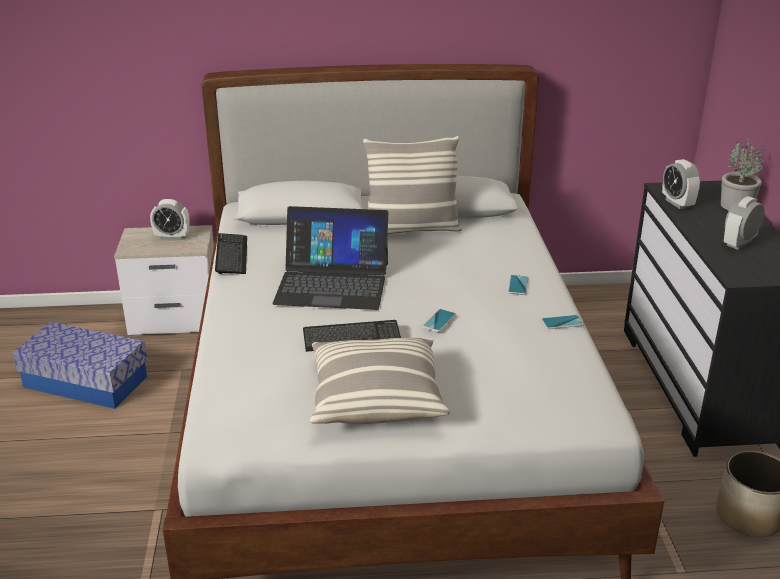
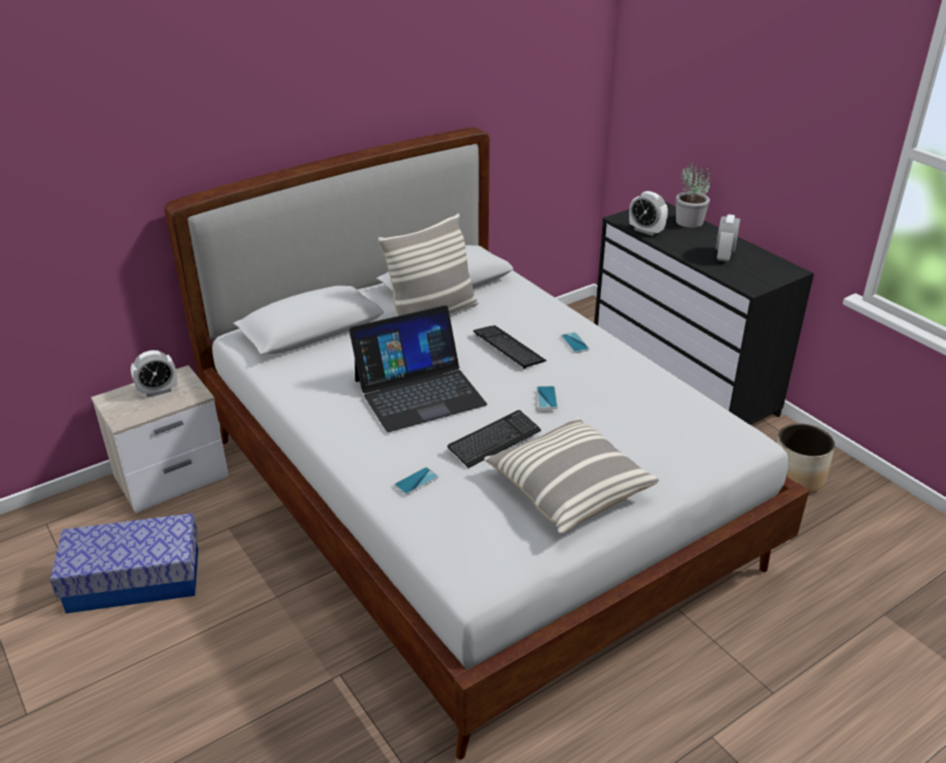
camera: 30 degrees left, 5 degrees up
keyboard [215,233,247,274] -> keyboard moved to [473,325,547,369]
phone [541,315,584,329] -> phone moved to [394,467,439,495]

